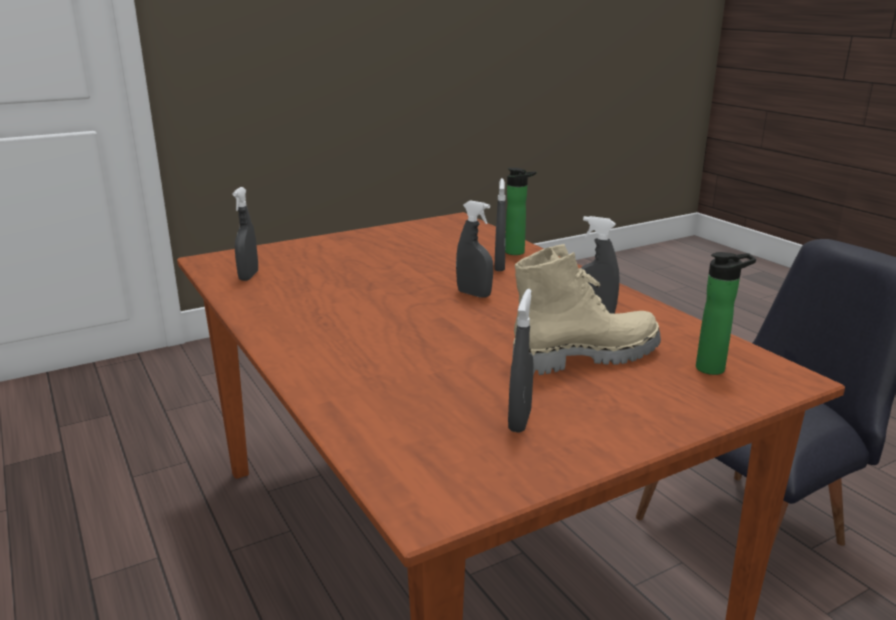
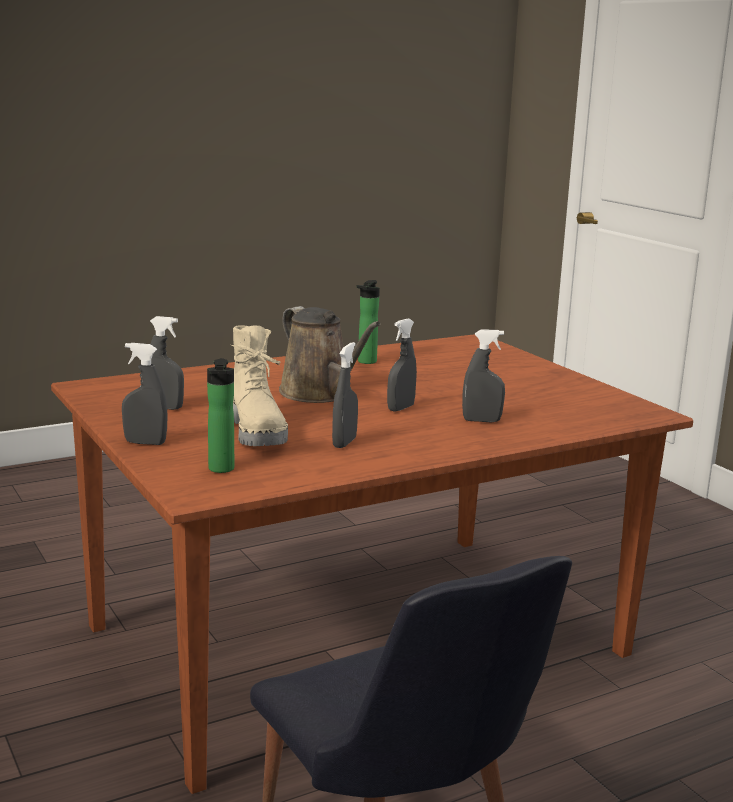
camera: 90 degrees right, 5 degrees down
grey spray bottle [233,187,258,281] -> grey spray bottle moved to [122,343,167,445]
bottle [505,168,536,255] -> bottle moved to [357,280,380,364]
none -> brown watering can [279,306,381,403]

